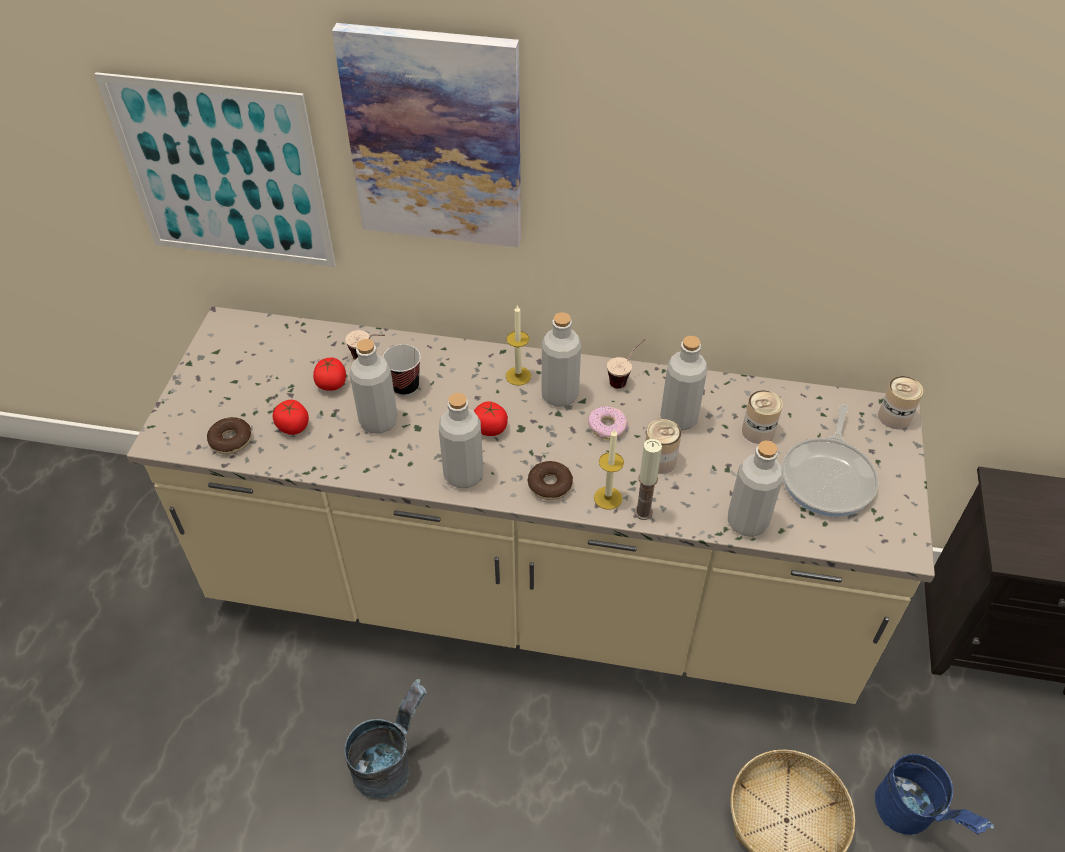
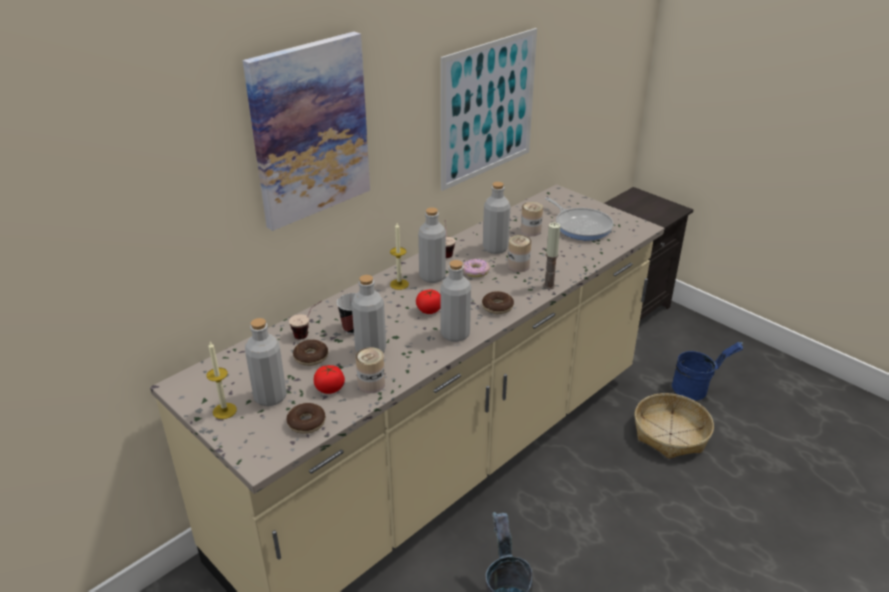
camera: 55 degrees left, 15 degrees down
picture [95,72,336,267] -> picture moved to [441,28,537,191]
tomato [313,358,346,391] -> donut [293,340,328,366]
candle [594,429,624,510] -> candle moved to [207,342,237,419]
grey bottle [728,440,783,537] -> grey bottle moved to [245,318,287,406]
can [878,376,923,429] -> can moved to [356,347,385,393]

